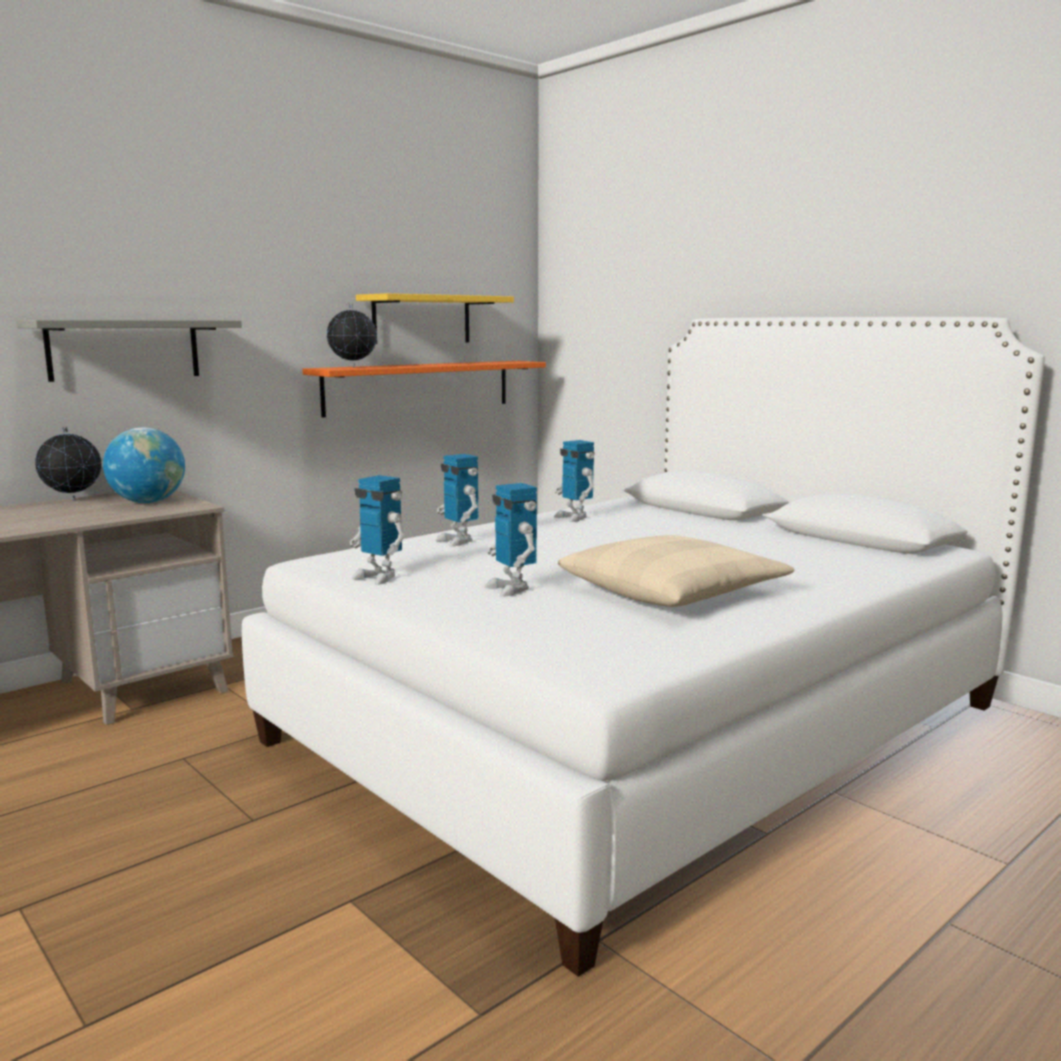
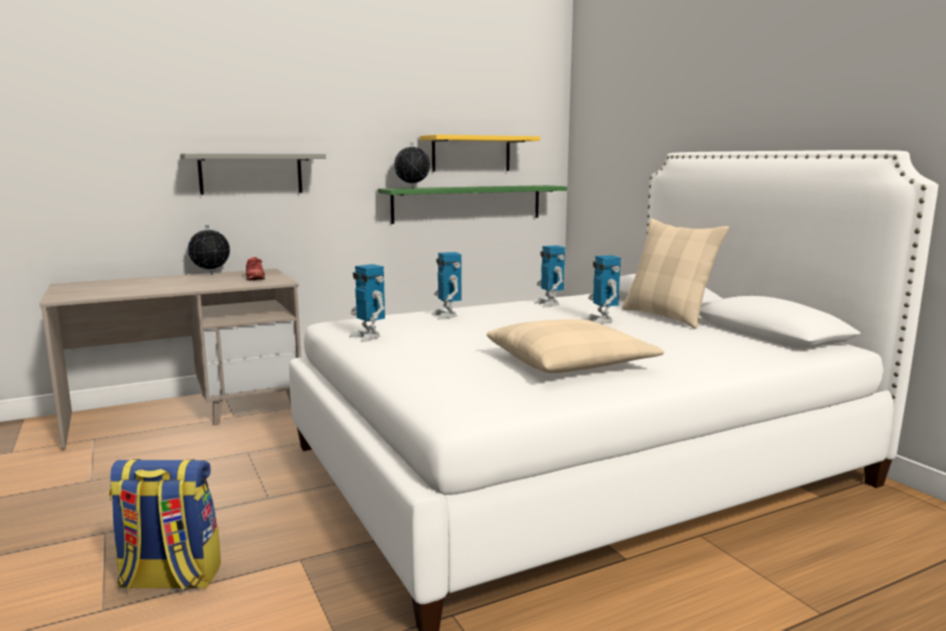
camera: 15 degrees right, 0 degrees up
globe [103,427,185,503] -> red shoe [246,257,265,281]
orange shelf [302,361,546,418] -> green shelf [378,185,567,224]
toy robot [484,483,537,597] -> toy robot moved to [585,255,621,324]
none -> backpack [108,459,221,590]
none -> beige pillow [622,218,729,329]

